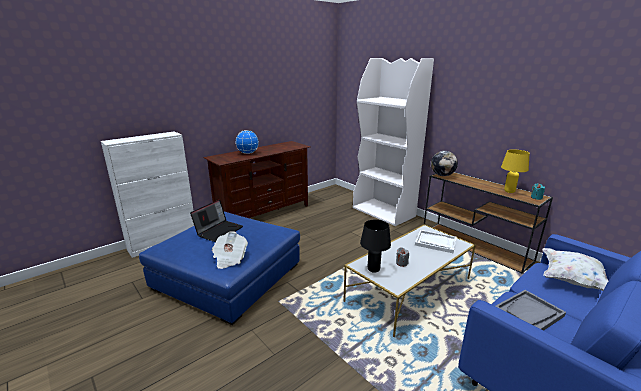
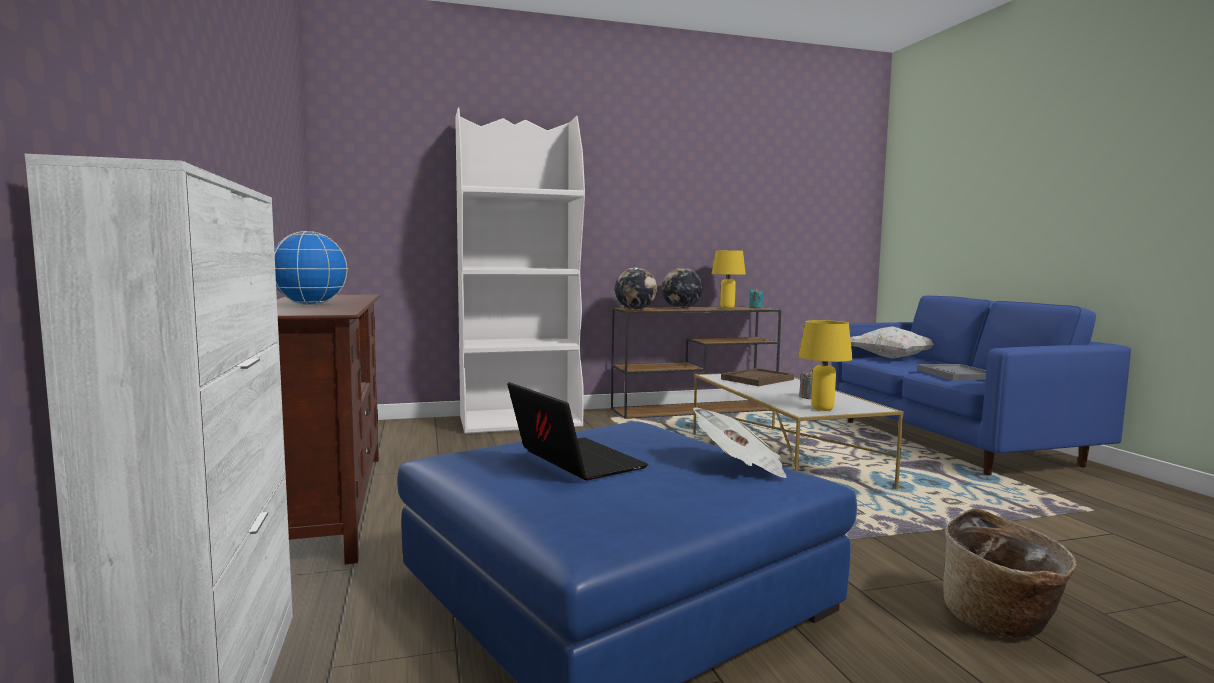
camera: 65 degrees left, 15 degrees down
black table lamp [360,220,391,273] -> yellow table lamp [798,320,853,411]
white tray [415,230,457,254] -> brown tray [721,368,794,386]
none -> globe [662,268,702,309]
none -> basket [943,508,1076,637]

